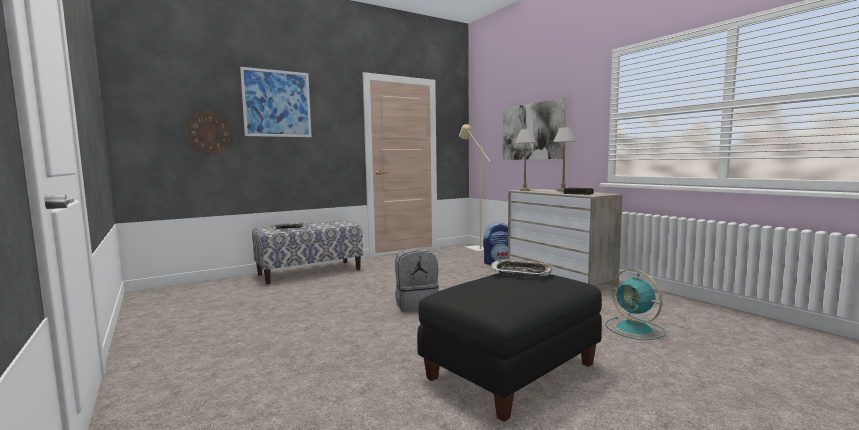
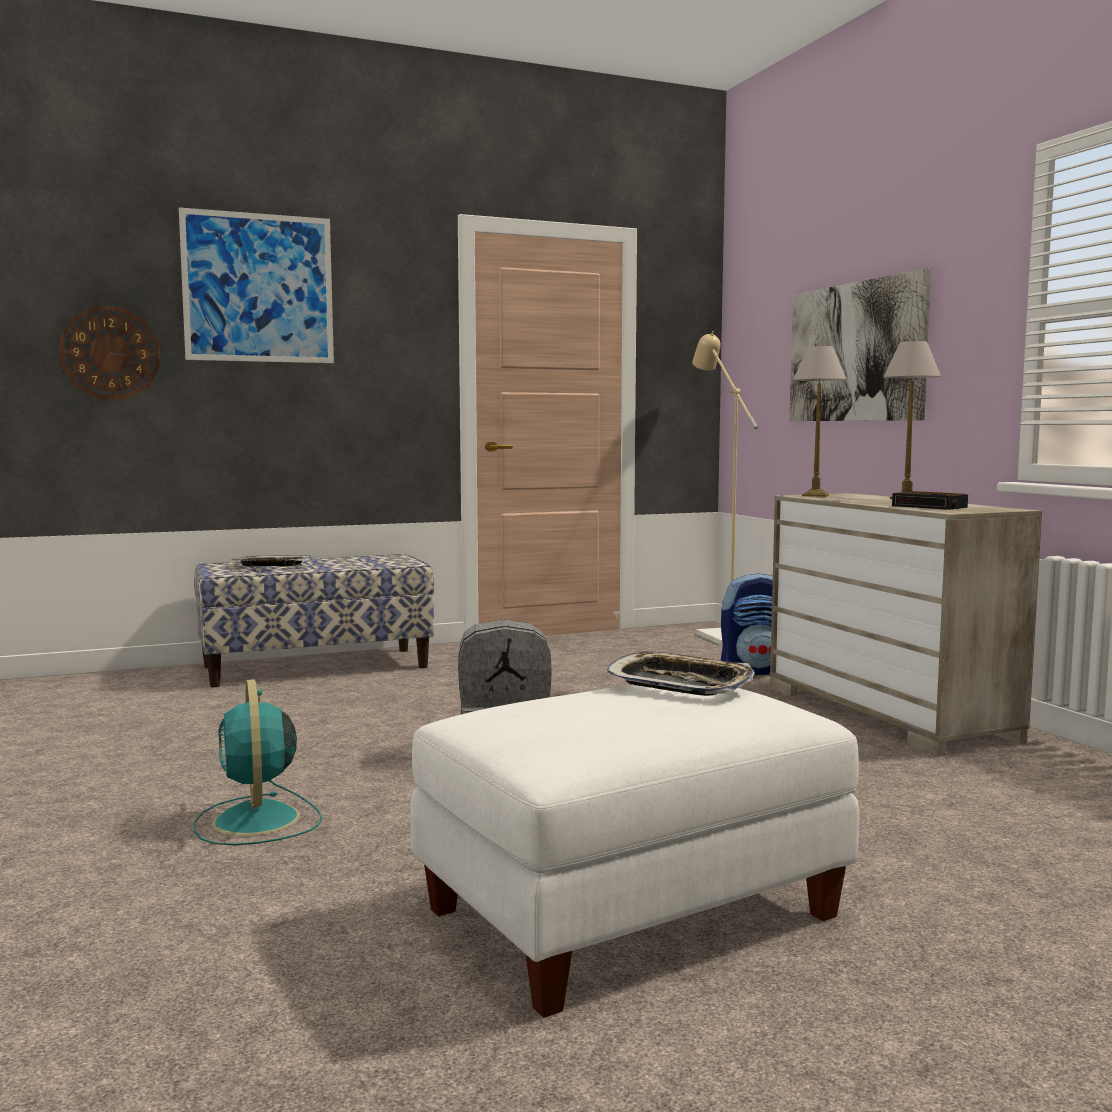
camera: 10 degrees right, 0 degrees up
black ottoman [417,273,602,422] -> white ottoman [410,684,859,1018]
turquoise fan [605,269,666,340] -> turquoise fan moved to [194,679,322,845]

